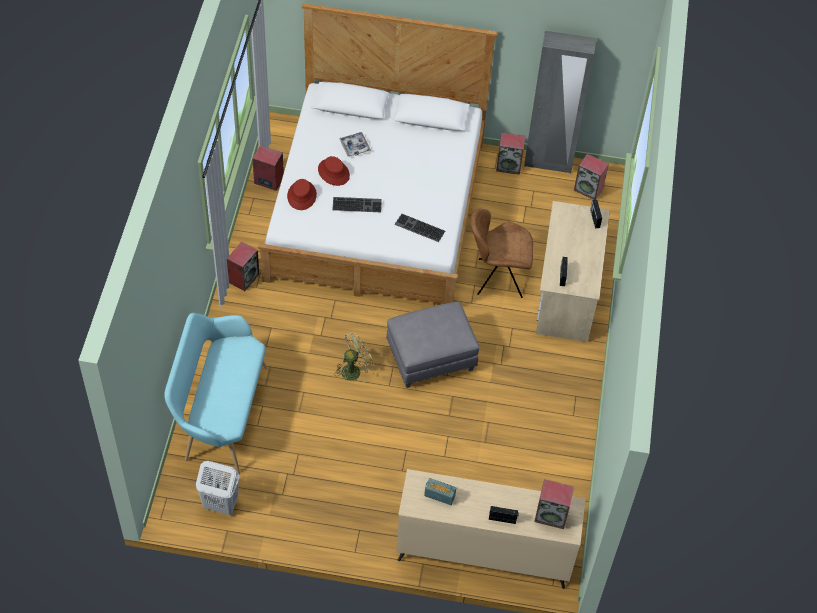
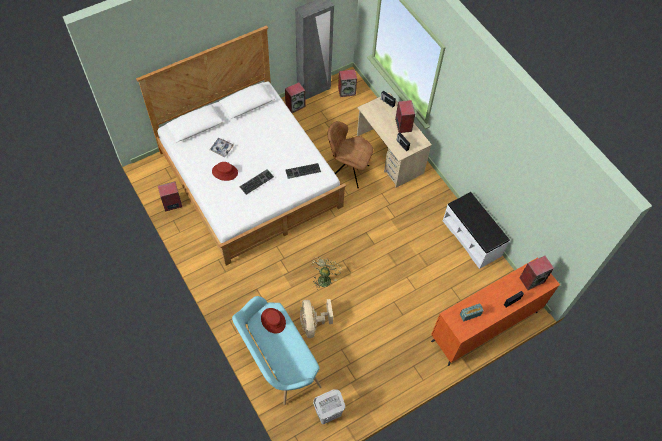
camera: 40 degrees left, 5 degrees up
speaker [227,242,259,291] -> speaker moved to [395,100,415,133]
red hat [287,179,317,210] -> red hat moved to [261,308,286,334]
grey ottoman [386,301,479,388] -> none
beige dresser [396,469,586,589] -> orange dresser [431,257,560,366]
brown chair [471,208,533,298] -> brown chair turned 60 degrees clockwise [328,121,373,188]
none -> beige fan [300,299,333,338]
none -> white bench [443,192,510,269]

